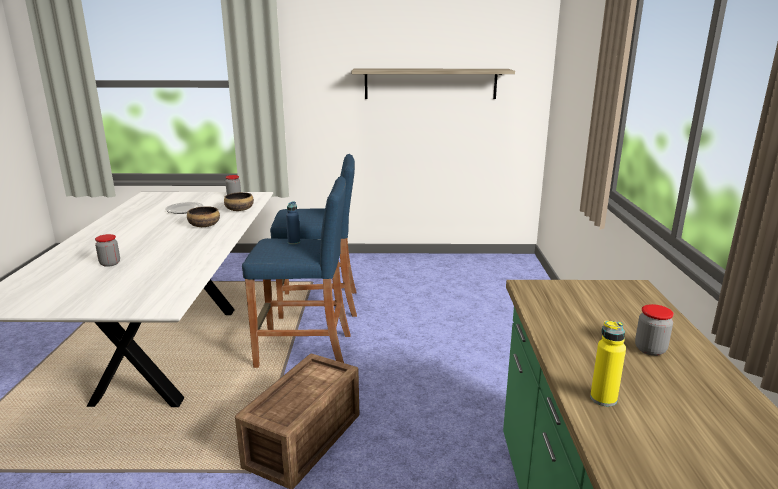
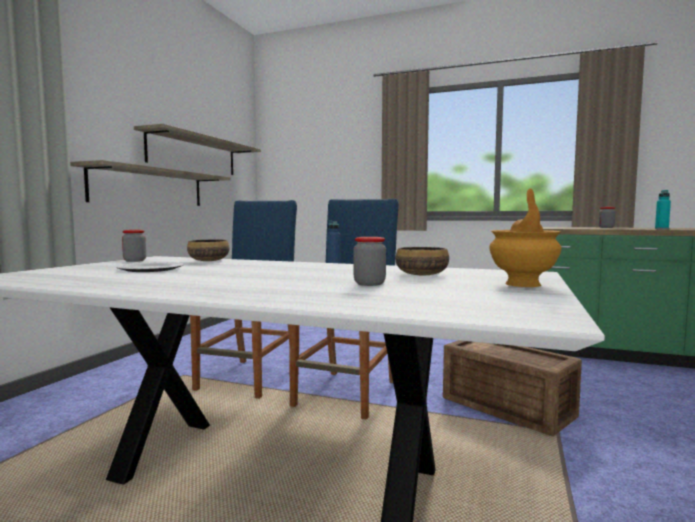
camera: 70 degrees left, 15 degrees down
bowl [187,206,220,227] -> bowl moved to [395,247,449,275]
yellow bottle [590,321,626,406] -> turquoise bottle [655,190,671,229]
none -> shelf [70,160,230,206]
none -> brown vase [489,188,561,287]

